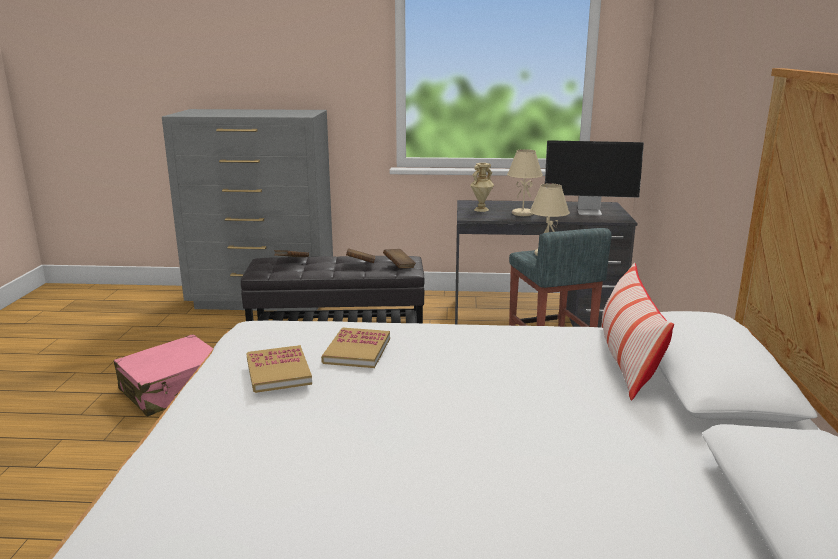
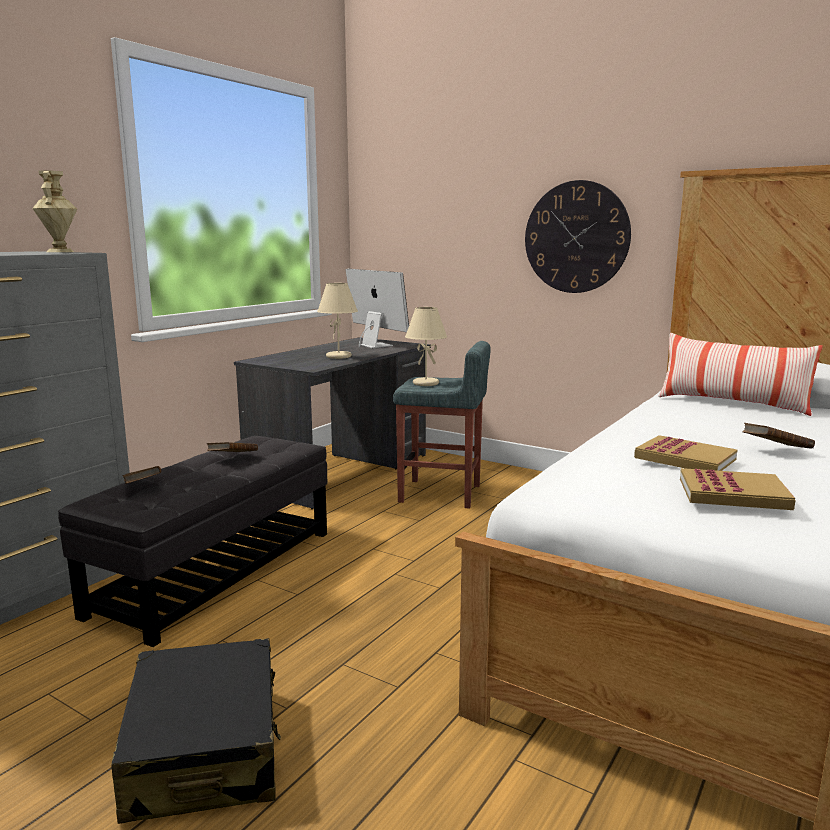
camera: 60 degrees left, 5 degrees down
pink suitcase [114,334,213,417] -> black suitcase [111,638,281,824]
brown book [383,249,416,268] -> brown book moved to [742,423,815,449]
beige vase [470,163,494,212] -> beige vase moved to [32,170,77,252]
monitor [545,140,644,216] -> monitor turned 75 degrees counterclockwise [346,269,409,348]
none -> wall clock [525,180,631,293]

